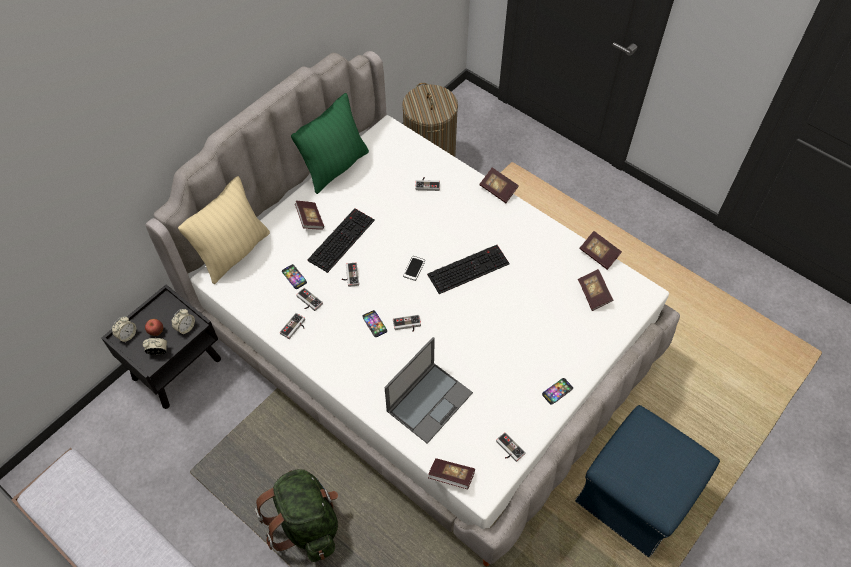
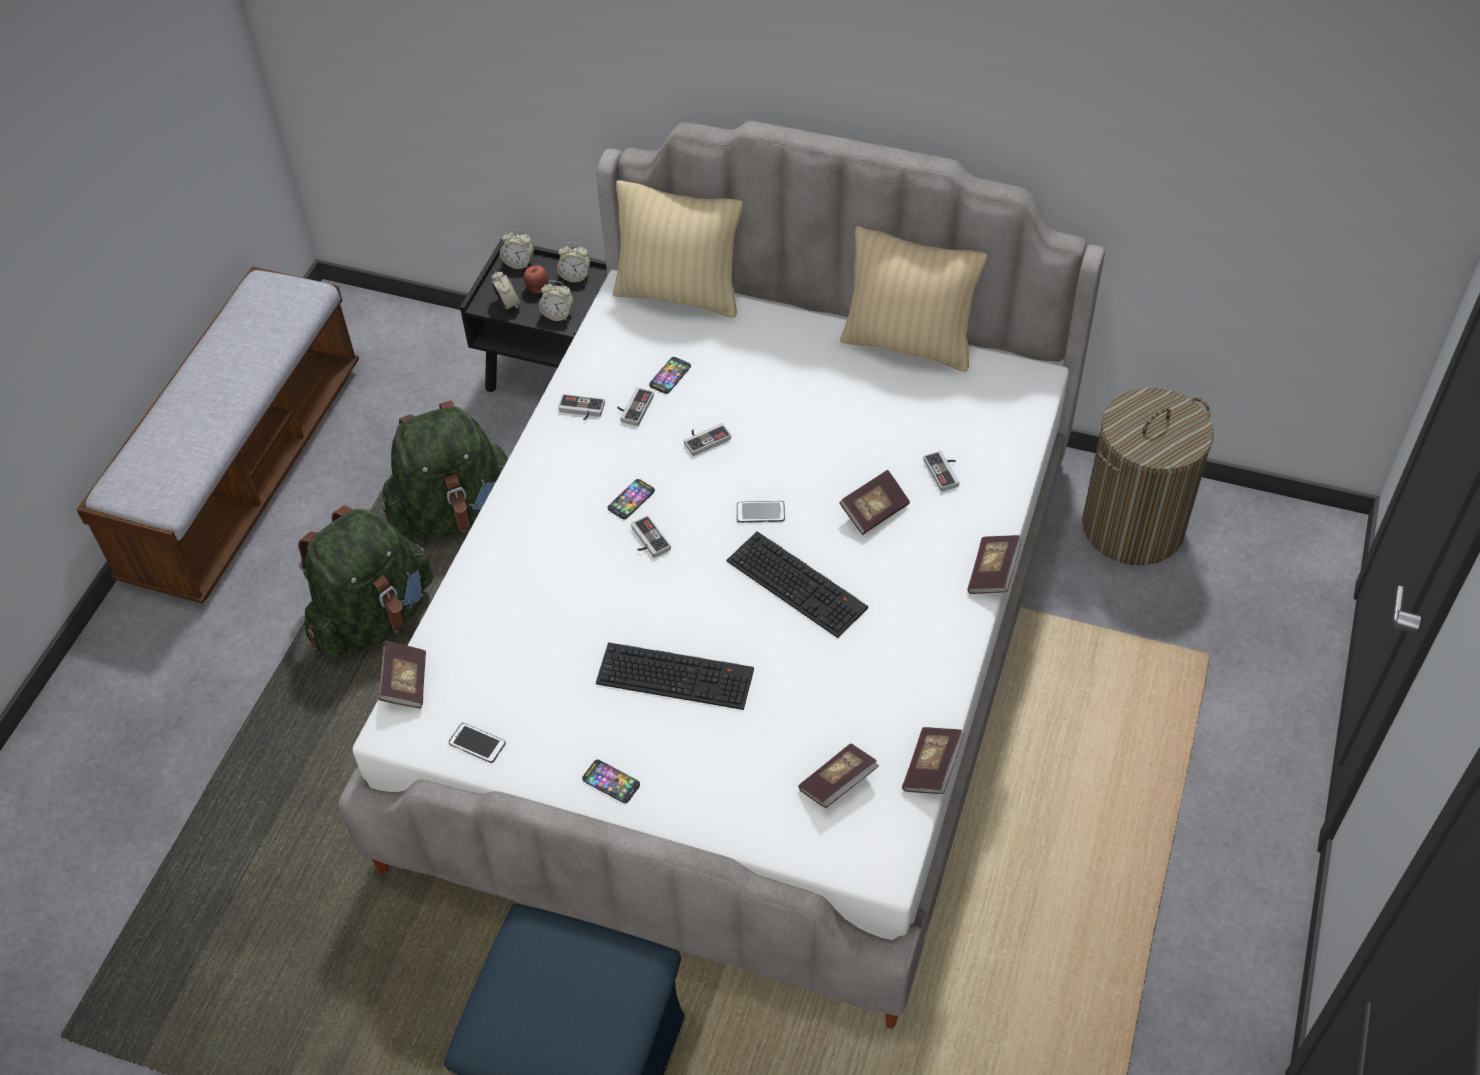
camera: 70 degrees right, 5 degrees down
green pillow [291,93,369,194] -> beige pillow [840,226,987,372]
book [295,201,324,230] -> book moved to [839,470,910,535]
keyboard [307,209,375,273] -> keyboard moved to [596,642,754,710]
laptop [385,337,473,444] -> none
game controller [496,432,526,462] -> phone [449,723,506,763]
none -> green backpack [382,401,509,538]
none -> alarm clock [557,242,590,282]

